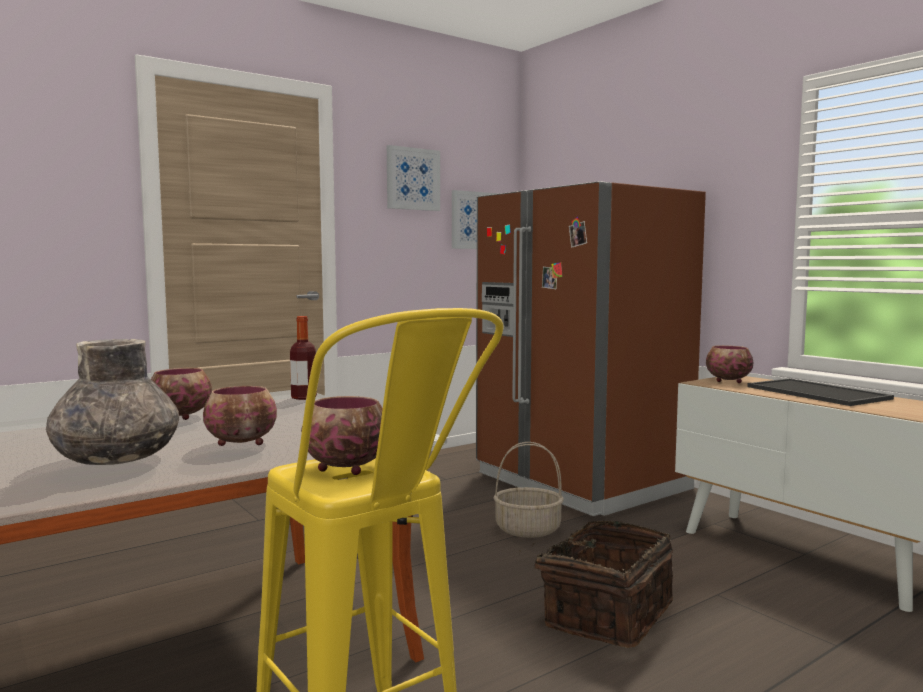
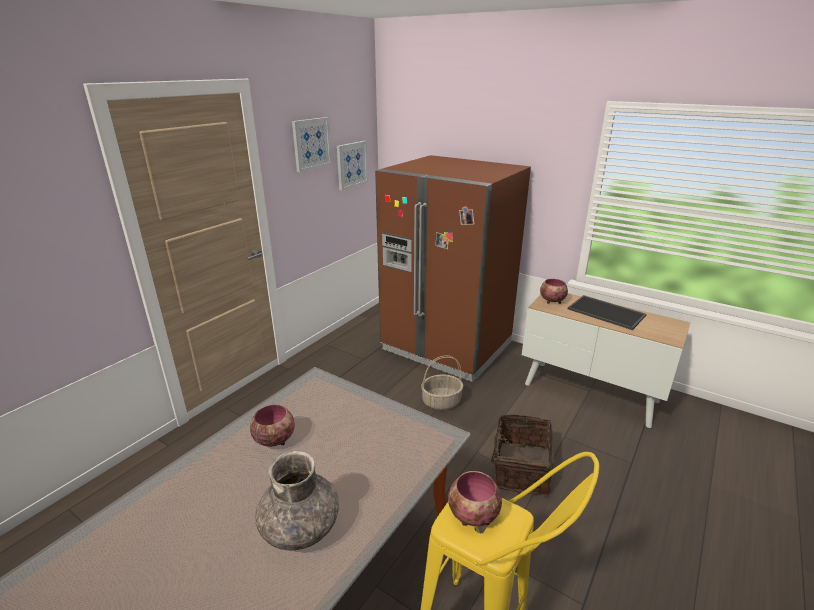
camera: 20 degrees left, 20 degrees up
bowl [203,386,277,446] -> none
bottle [290,316,317,400] -> none

